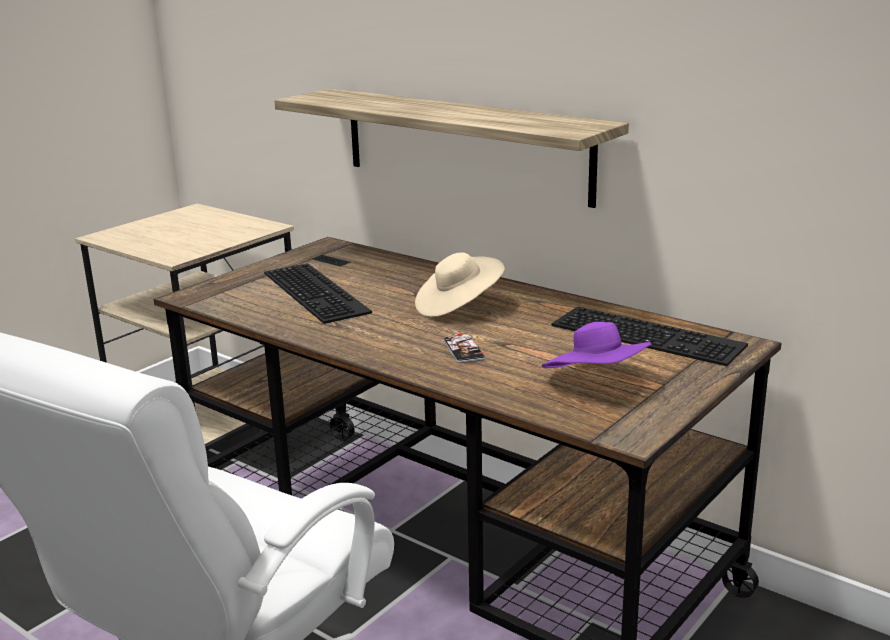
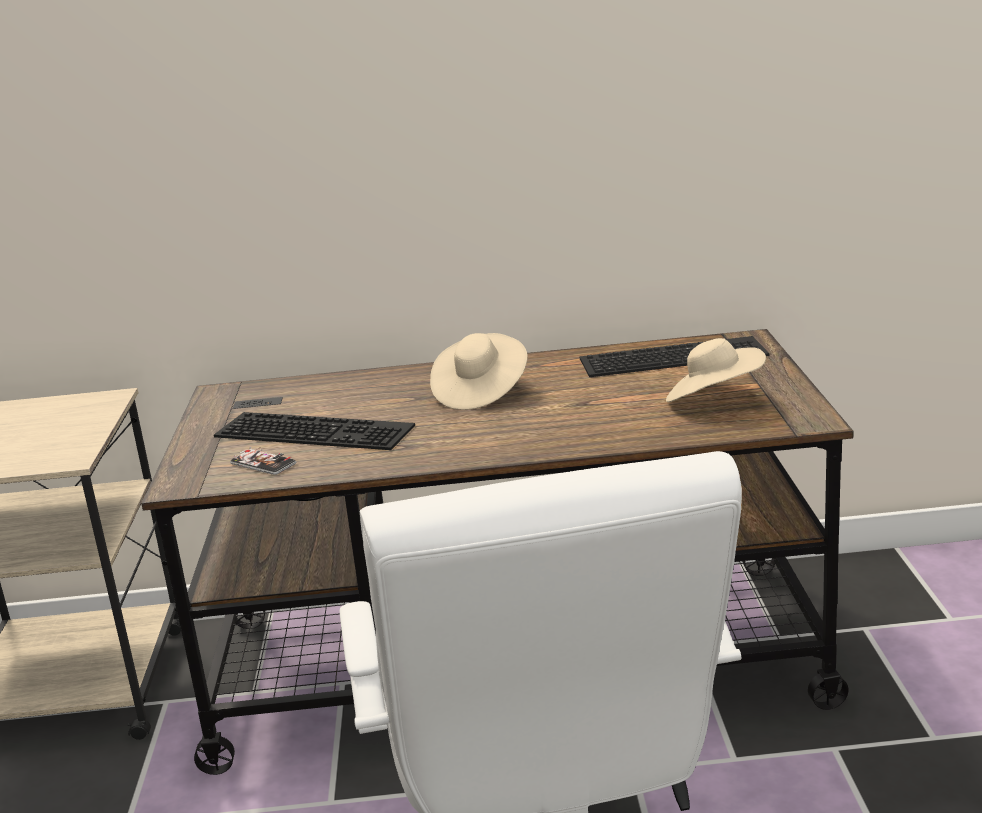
camera: 40 degrees left, 0 degrees up
shelf [274,89,629,208] -> none
phone [443,333,486,363] -> phone moved to [230,447,296,475]
purple hat [542,322,652,368] -> beige hat [666,338,766,402]

